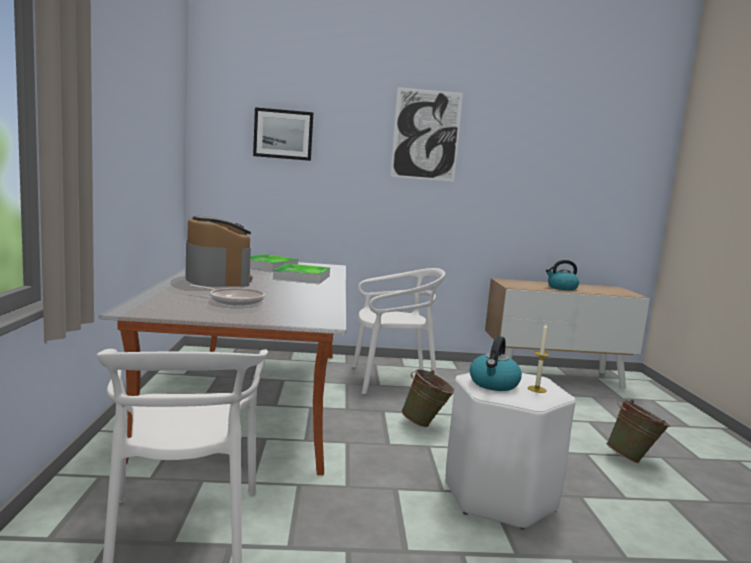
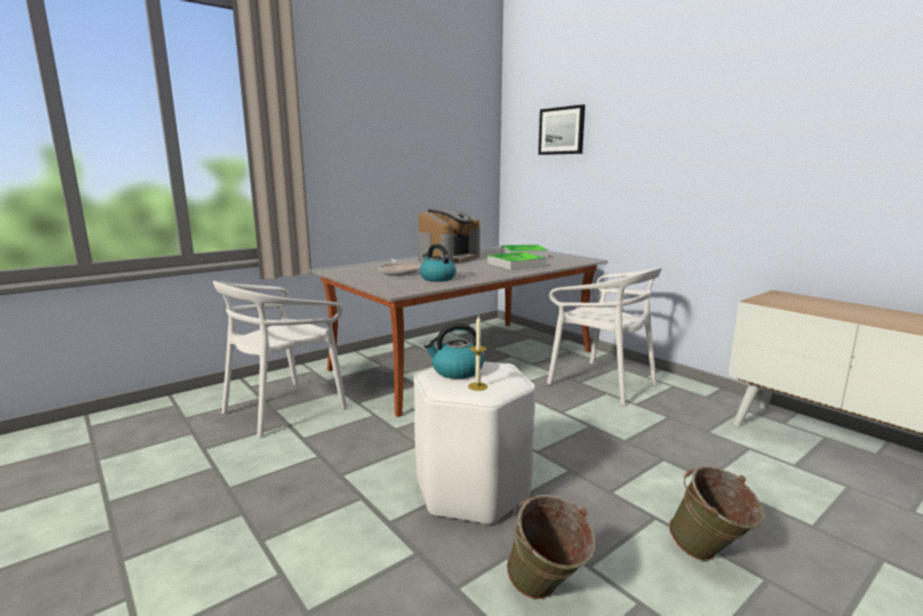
camera: 55 degrees right, 5 degrees up
picture [391,87,463,182] -> none
green bucket [401,369,454,427] -> green bucket moved to [507,495,595,599]
kettle [546,260,579,290] -> kettle moved to [420,244,456,282]

